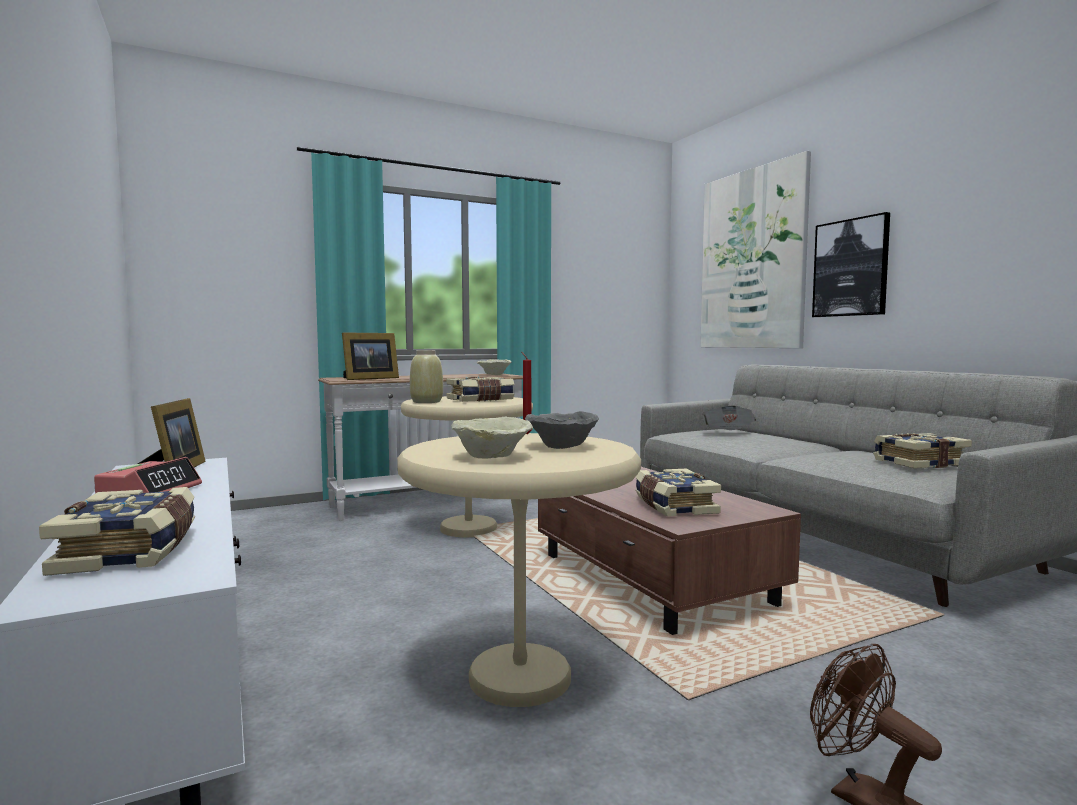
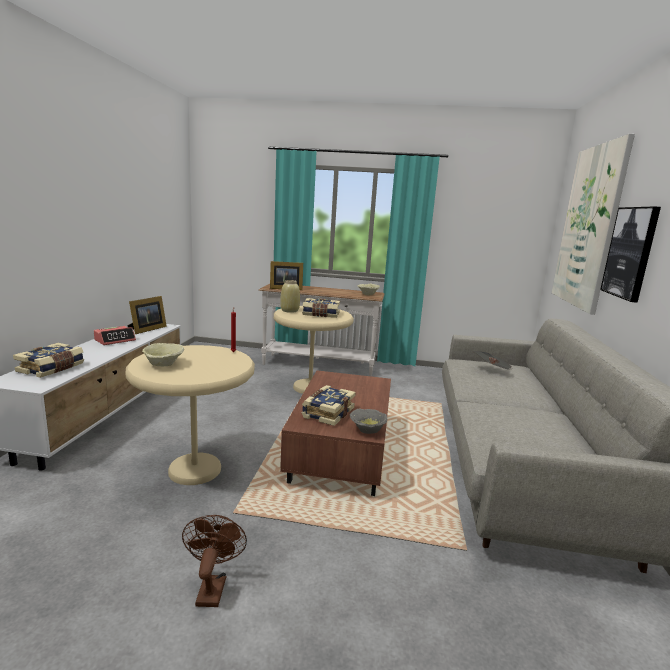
camera: 35 degrees right, 10 degrees up
grey bowl [525,411,599,449] -> grey bowl moved to [350,408,387,434]
book [873,433,972,468] -> none

